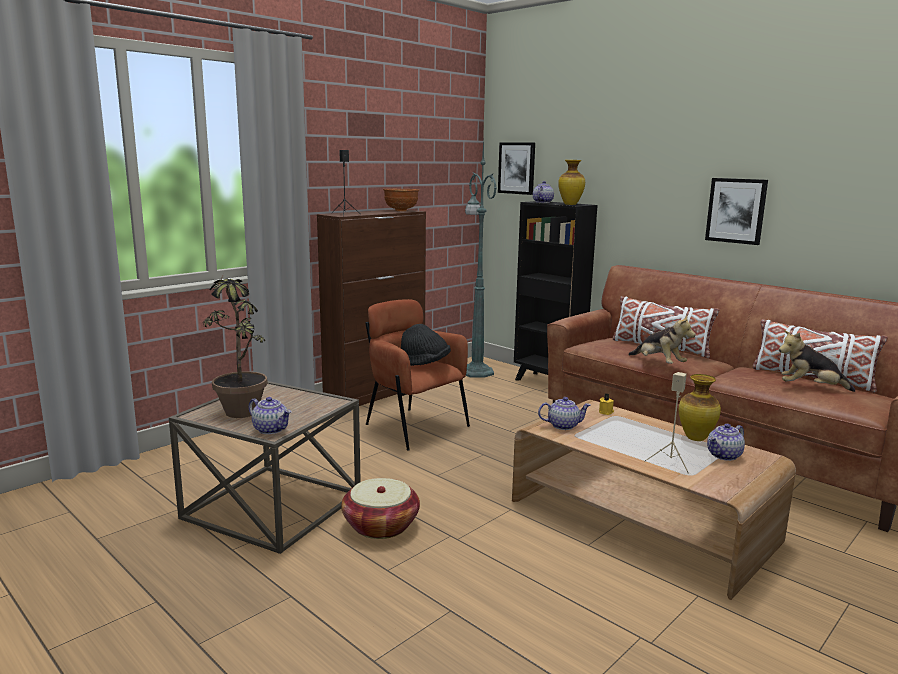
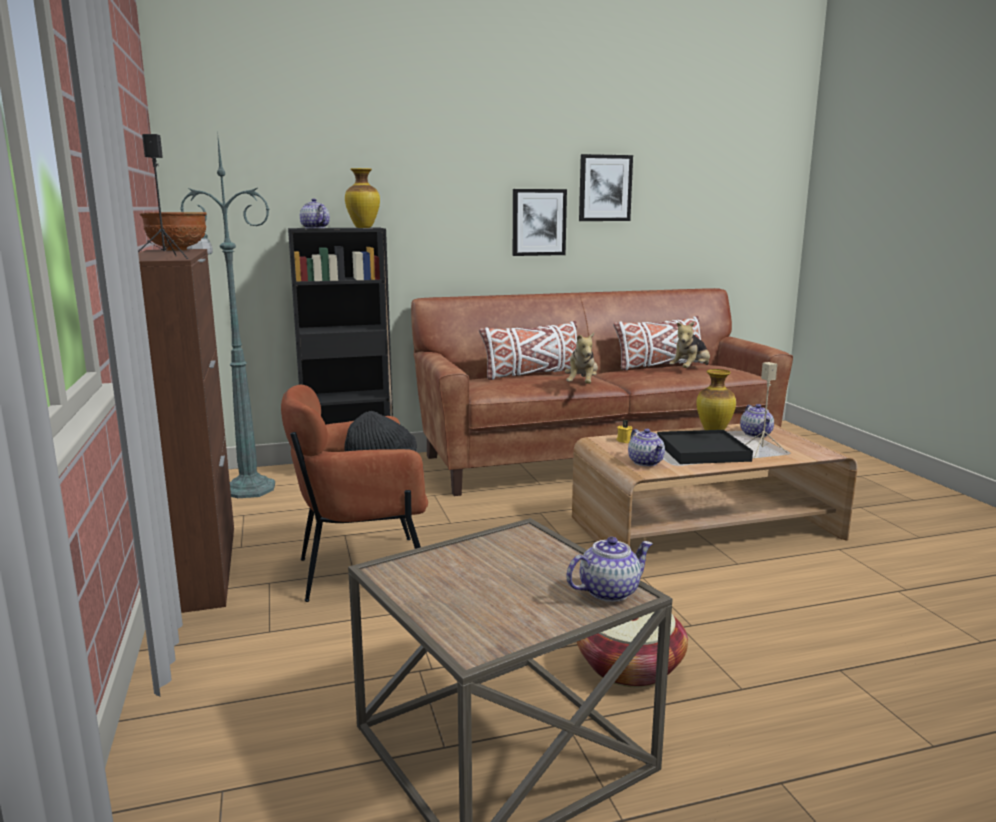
camera: 60 degrees left, 0 degrees up
potted plant [203,274,268,418] -> none
picture [498,143,535,195] -> picture moved to [579,154,633,221]
teapot [538,397,591,430] -> teapot turned 135 degrees clockwise [628,429,665,466]
plush toy [628,315,696,364] -> plush toy turned 105 degrees clockwise [565,332,598,384]
none -> black tray [657,430,753,464]

